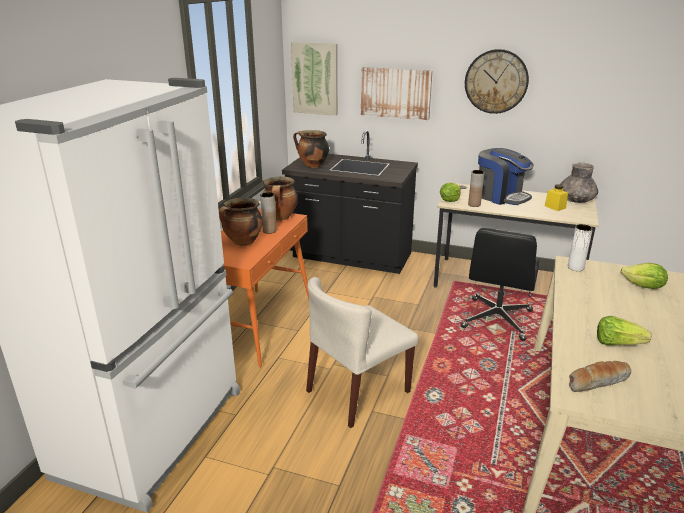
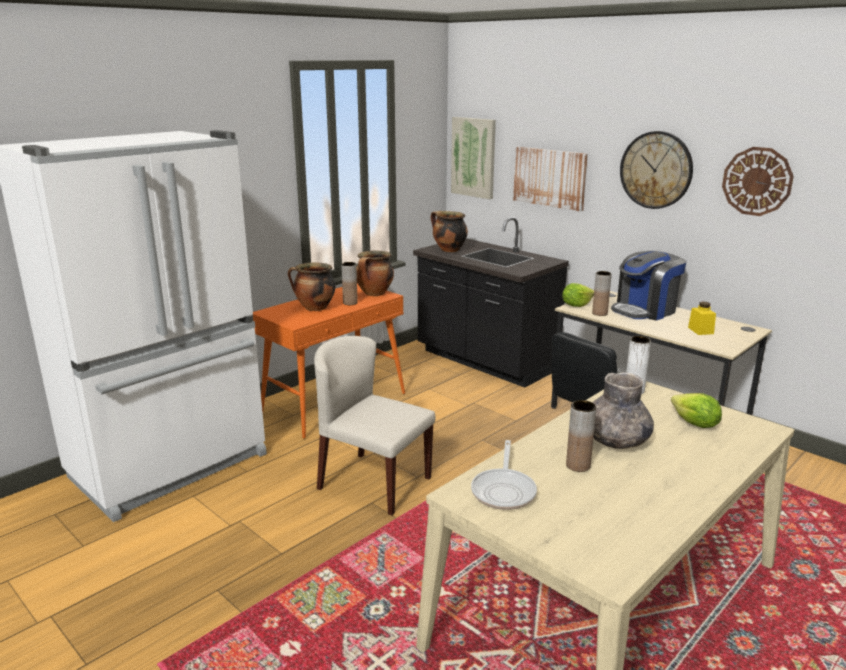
camera: 25 degrees right, 5 degrees down
beige chair [306,277,418,428] -> beige chair turned 45 degrees clockwise [314,336,435,515]
coffee machine [478,148,534,205] -> coffee machine turned 75 degrees clockwise [611,251,686,320]
grey vase [560,162,598,203] -> grey vase moved to [592,372,654,449]
bread [569,361,631,392] -> frying pan [471,440,537,510]
lettuce [597,316,651,345] -> brown vase [566,400,596,472]
none -> wall clock [722,147,794,216]

